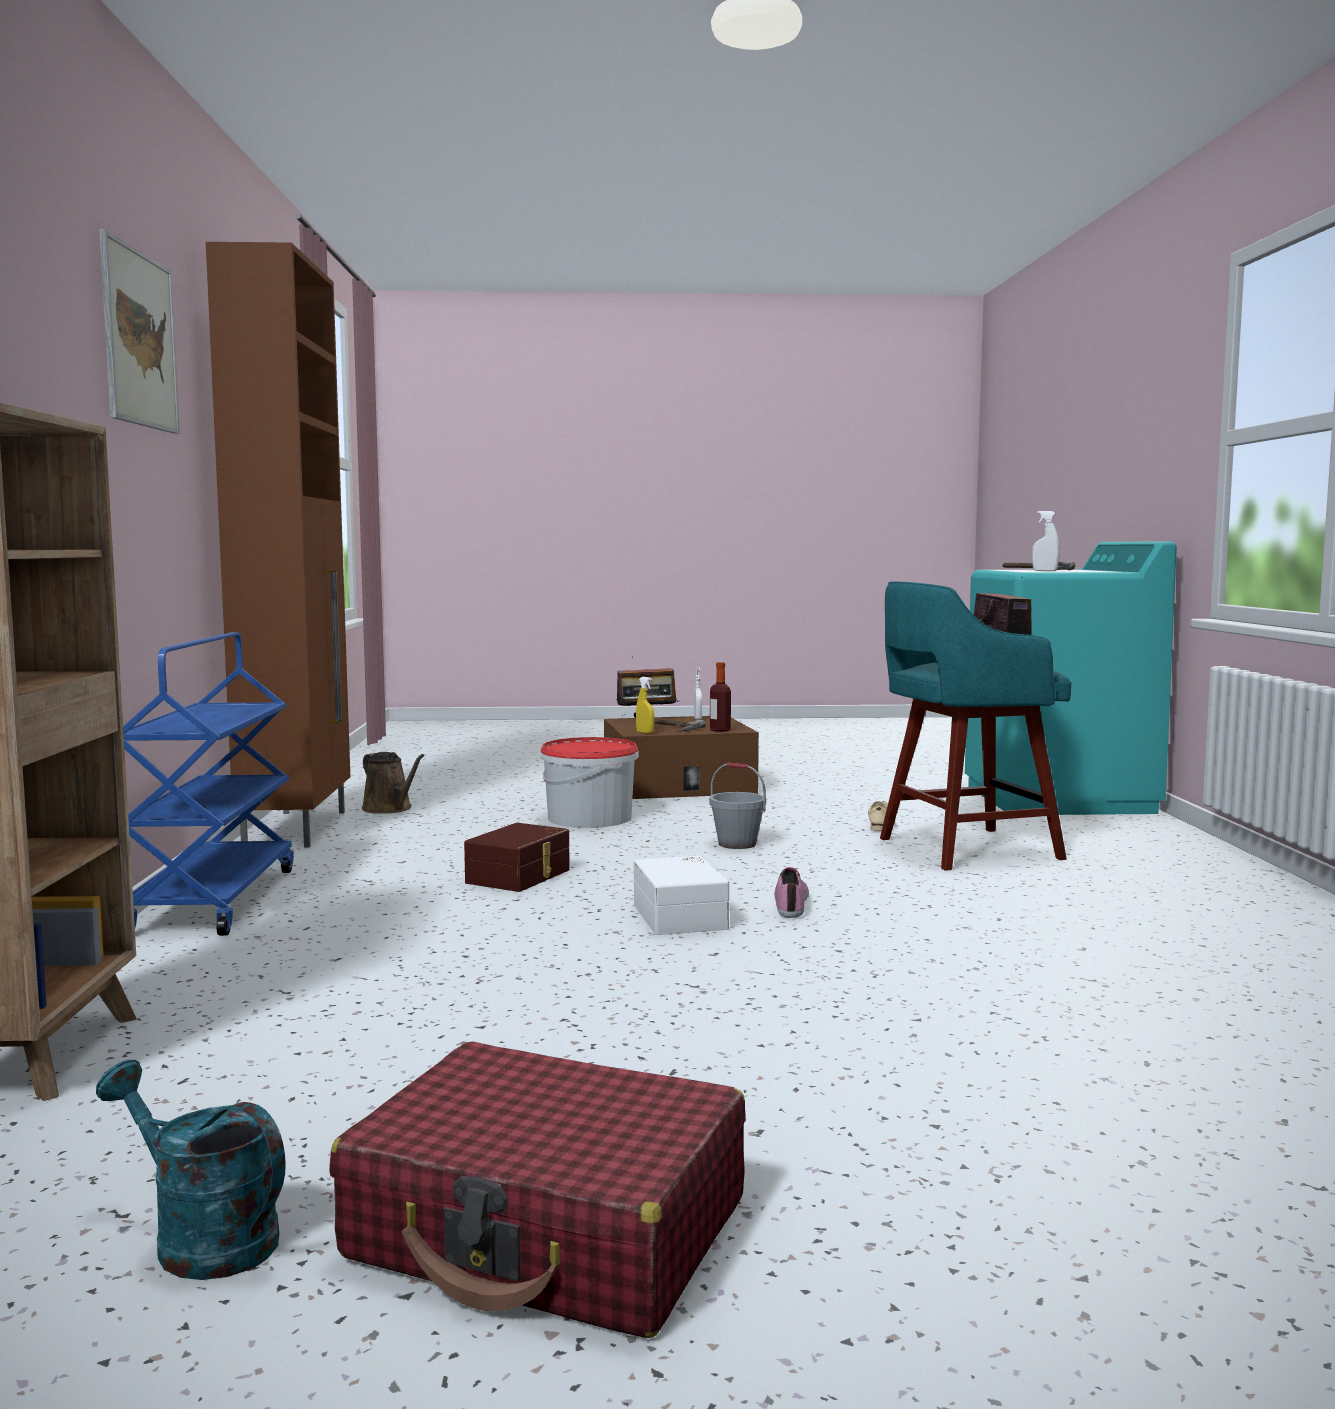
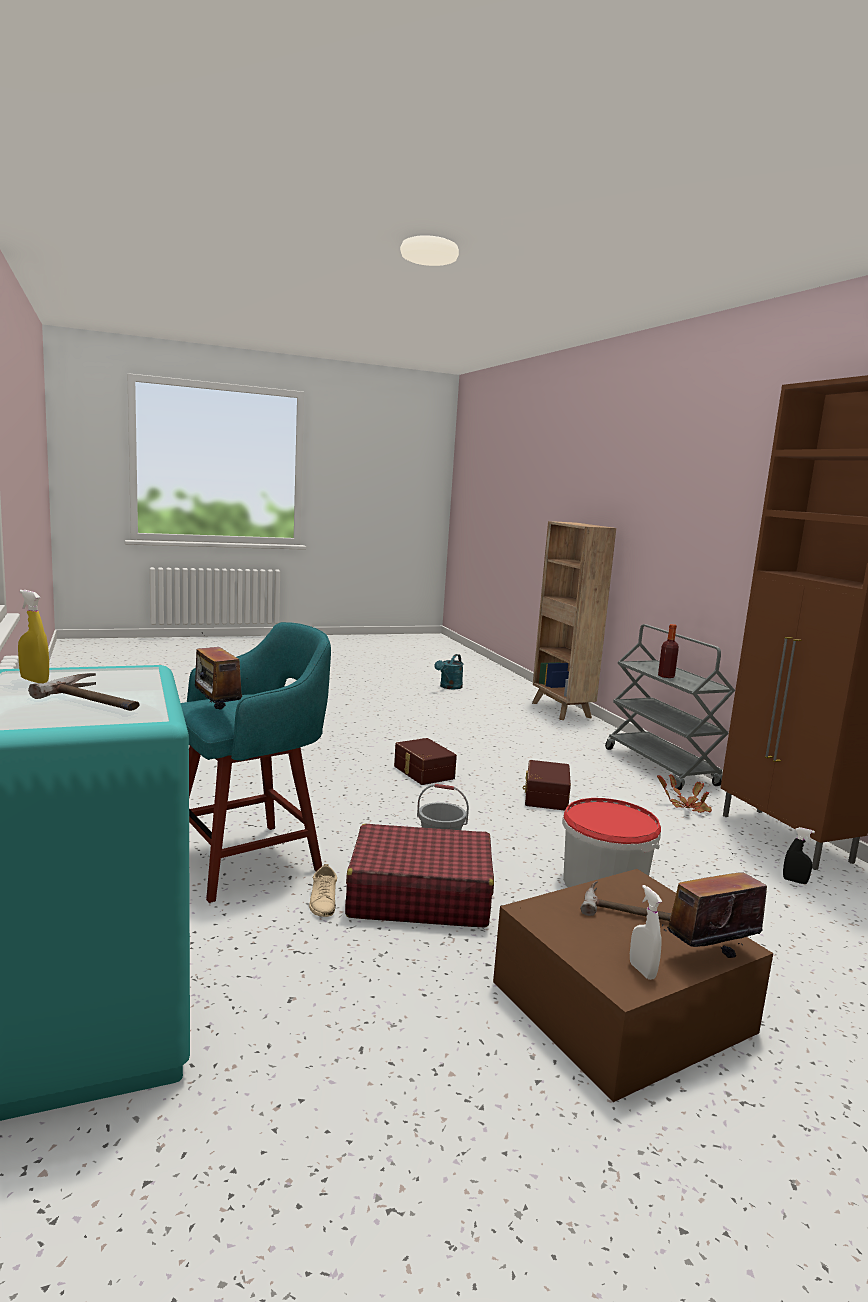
camera: 160 degrees right, 5 degrees up
turquoise watering can [96,1060,286,1280] -> turquoise watering can turned 105 degrees clockwise [434,654,464,689]
picture [99,230,180,434] -> none
blue cart [123,632,294,936] -> grey cart [605,624,735,790]
red suitcase [329,1042,745,1338] -> red suitcase moved to [345,824,494,927]
brown watering can [362,752,424,814] -> black spray bottle [783,827,815,884]
white storage box [634,856,729,935] -> brown storage box [394,738,457,785]
yellow spray bottle [636,677,654,734] -> yellow spray bottle moved to [18,590,49,683]
bottle [710,662,731,732] -> bottle moved to [658,624,679,678]
shoe [774,867,809,918] -> none
white spray bottle [1032,511,1060,571] -> none
none -> potted plant [657,774,712,813]

